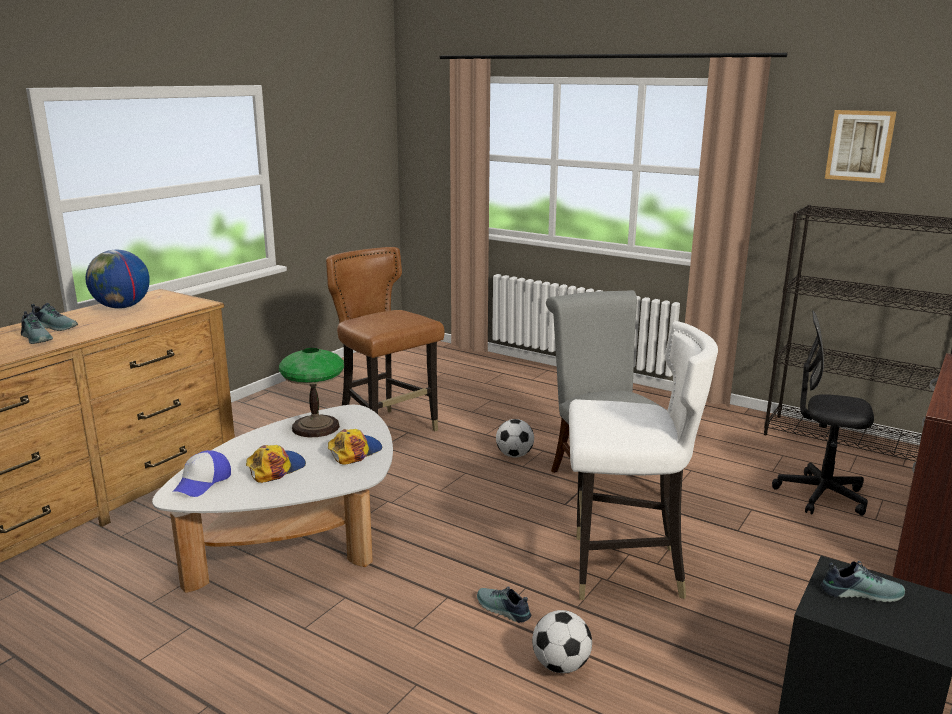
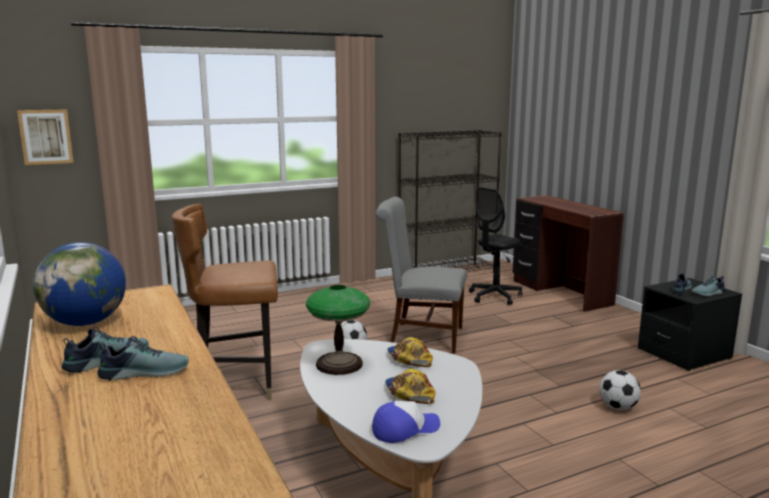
camera: 60 degrees left, 5 degrees down
cap [172,450,231,497] -> cap turned 75 degrees counterclockwise [372,401,440,443]
shoe [477,586,531,623] -> shoe moved to [691,275,725,296]
white chair [569,321,718,600] -> none
picture [825,110,896,183] -> picture moved to [17,110,74,165]

